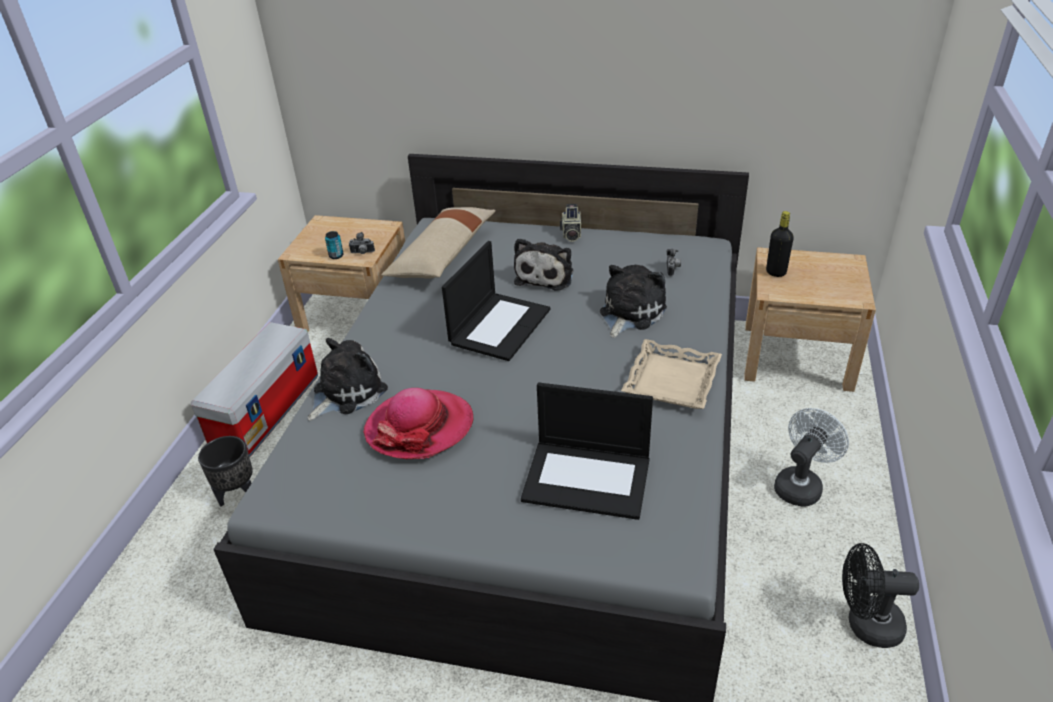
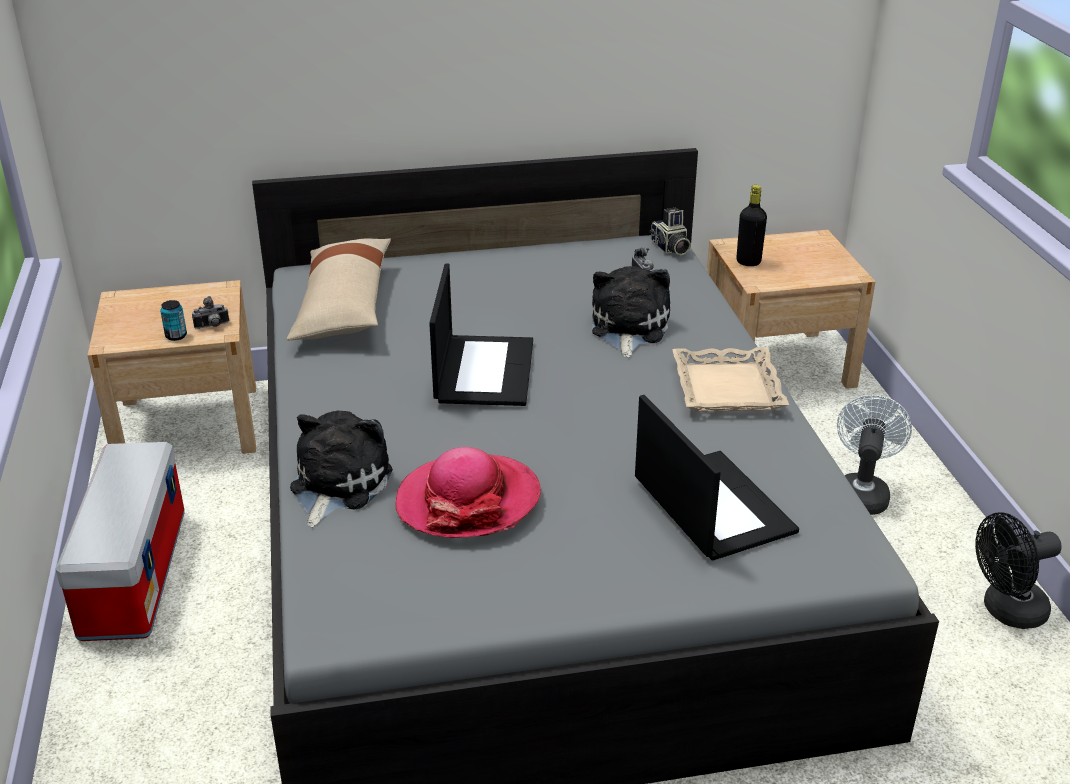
camera: 25 degrees left, 5 degrees down
black planter [198,436,253,506] -> none
plush toy [514,238,573,291] -> none
laptop [521,382,653,520] -> laptop turned 105 degrees counterclockwise [635,395,799,561]
camera [560,204,582,242] -> camera moved to [649,207,691,255]

